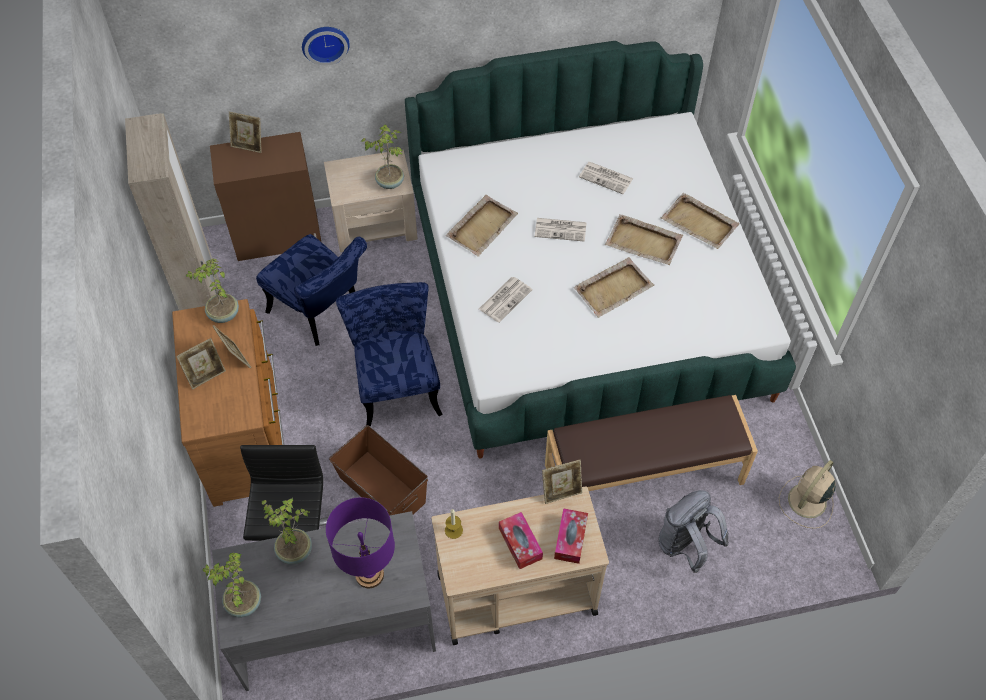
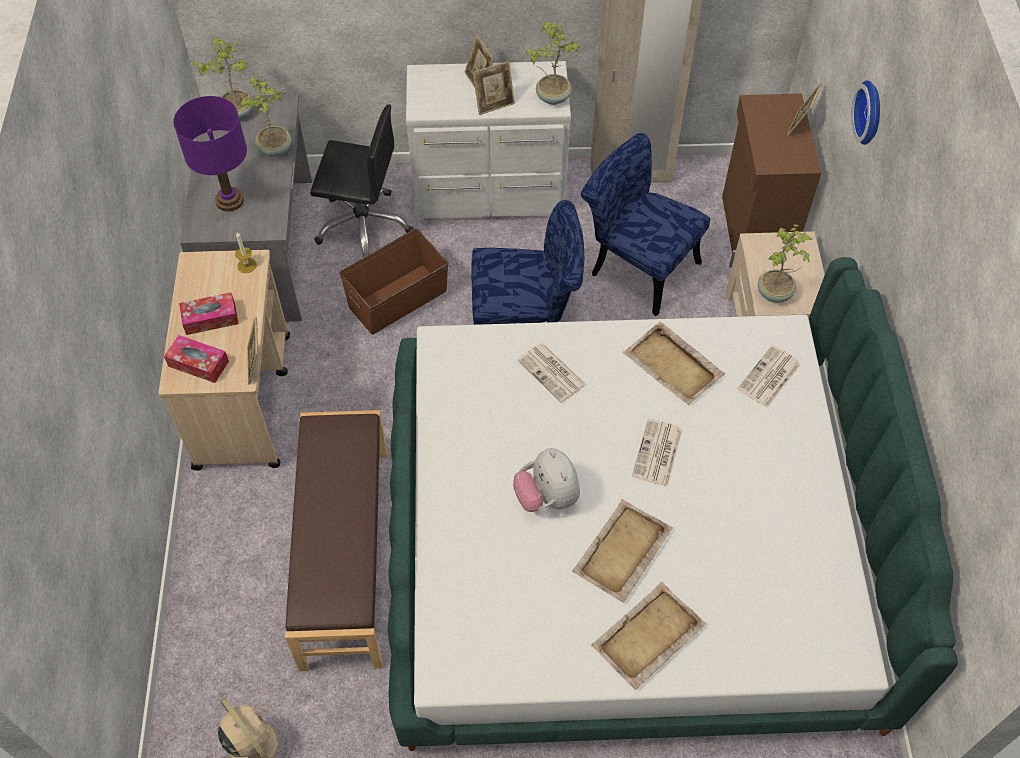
camera: 100 degrees right, 0 degrees up
brown dresser [172,299,284,507] -> white dresser [406,61,571,220]
blue chair [256,234,367,346] -> blue chair turned 75 degrees clockwise [581,133,710,316]
beige tray [574,257,654,318] -> plush toy [513,448,580,512]
newspaper [579,162,633,194] -> newspaper moved to [737,345,801,408]
grey backpack [658,490,729,573] -> none

